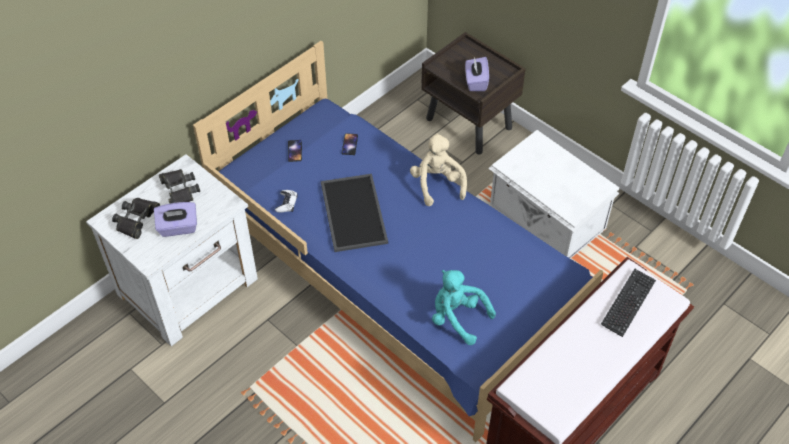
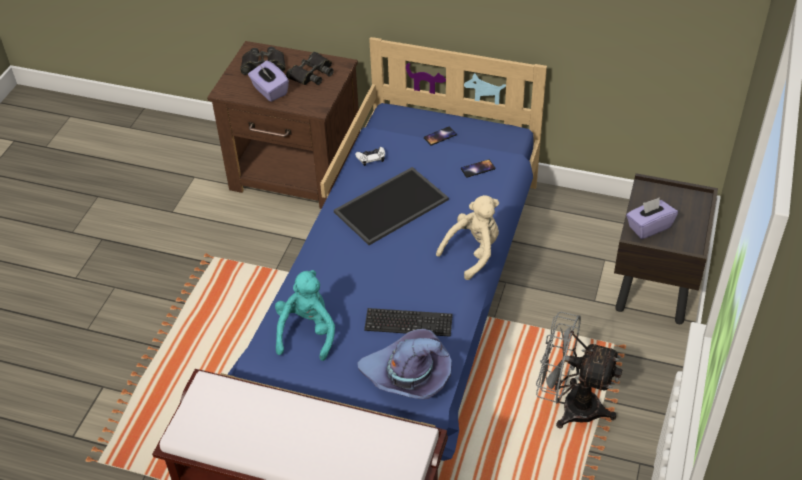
camera: 65 degrees right, 5 degrees down
white nightstand [86,154,258,346] -> brown nightstand [207,41,360,209]
white storage box [488,130,620,259] -> grey fan [536,312,623,429]
keyboard [601,269,656,337] -> keyboard moved to [364,308,453,337]
none -> purple hat [357,329,452,399]

